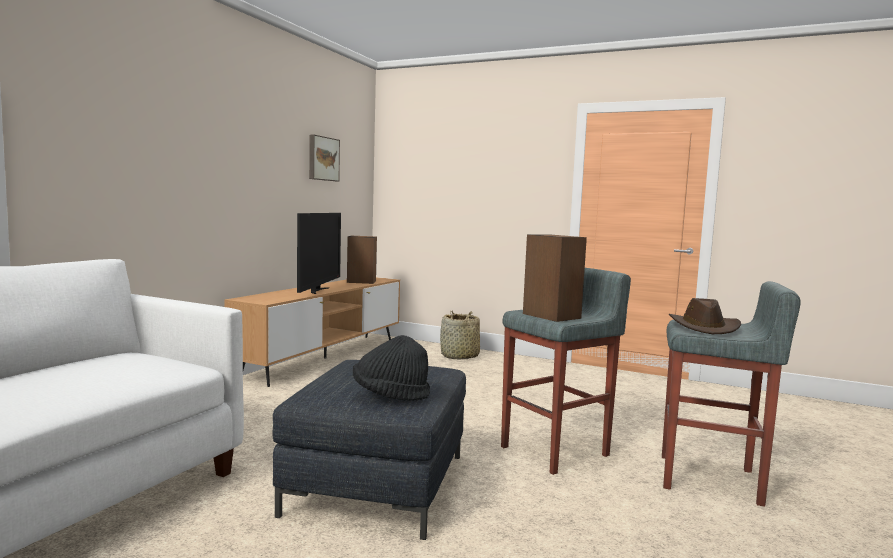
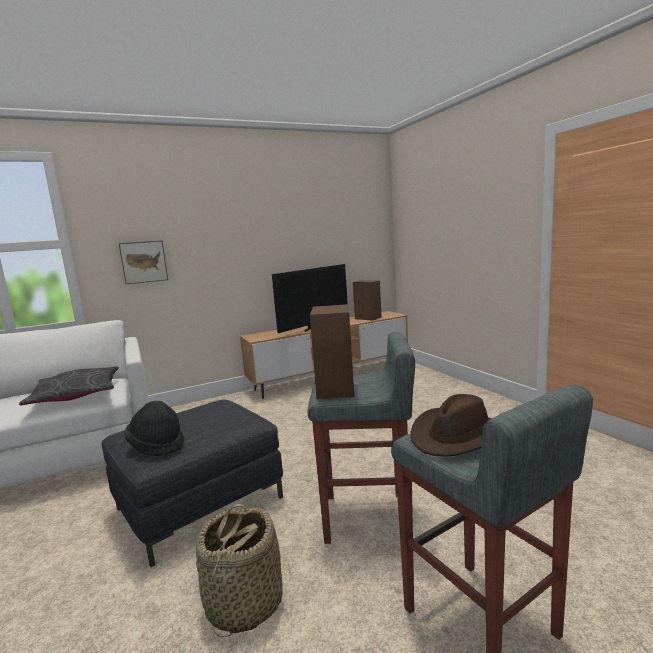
camera: 40 degrees right, 5 degrees up
picture [309,135,340,181] -> picture moved to [119,241,168,284]
basket [440,311,480,359] -> basket moved to [196,504,283,637]
none -> grey pillow [19,366,119,405]

